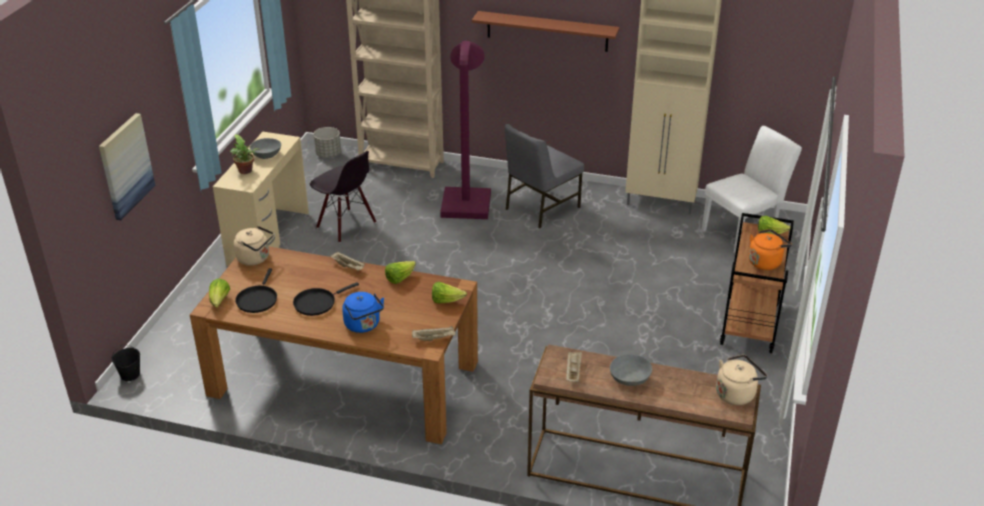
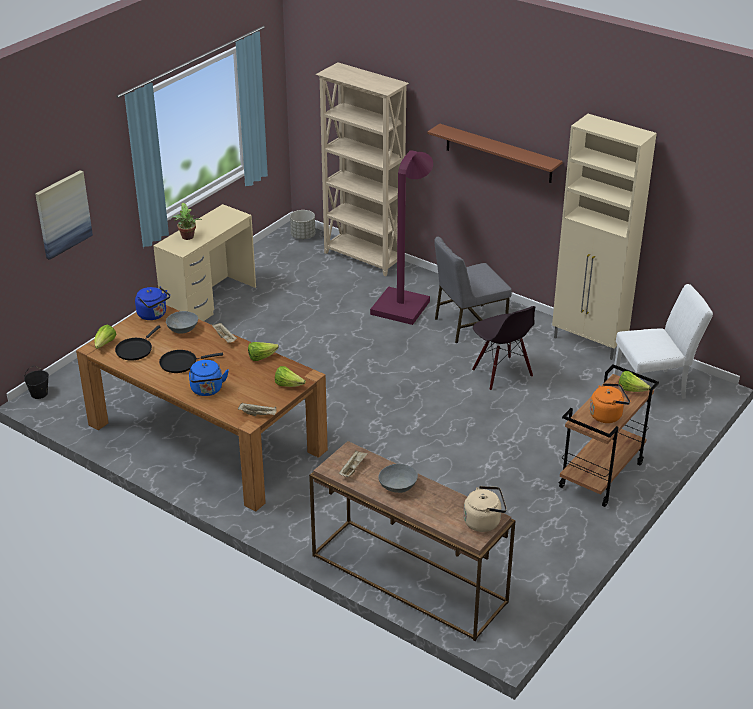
camera: 20 degrees right, 0 degrees up
beige kettle [234,226,274,266] -> blue kettle [135,286,170,320]
grey bowl [250,138,281,159] -> grey bowl moved to [166,311,198,334]
black chair [310,151,376,243] -> black chair moved to [472,306,536,391]

